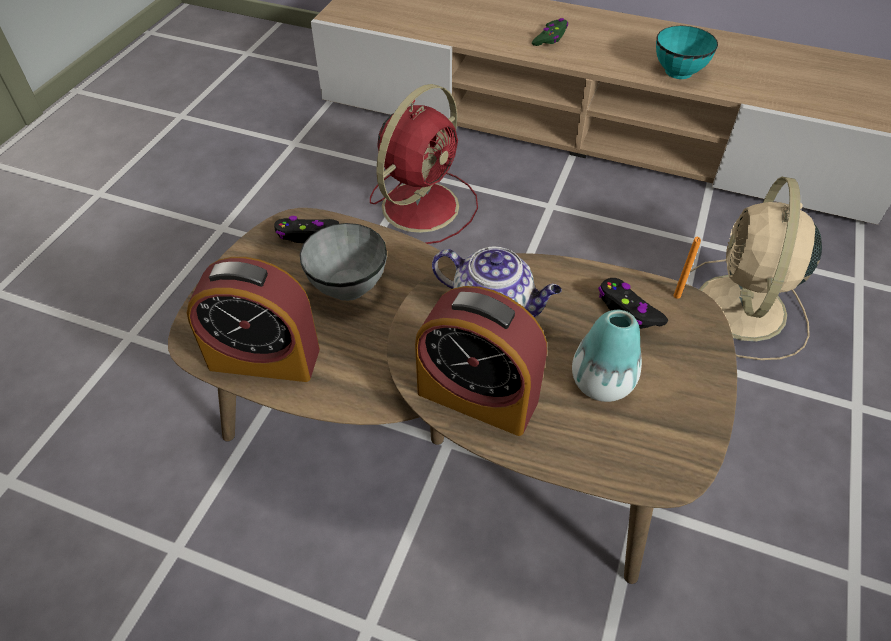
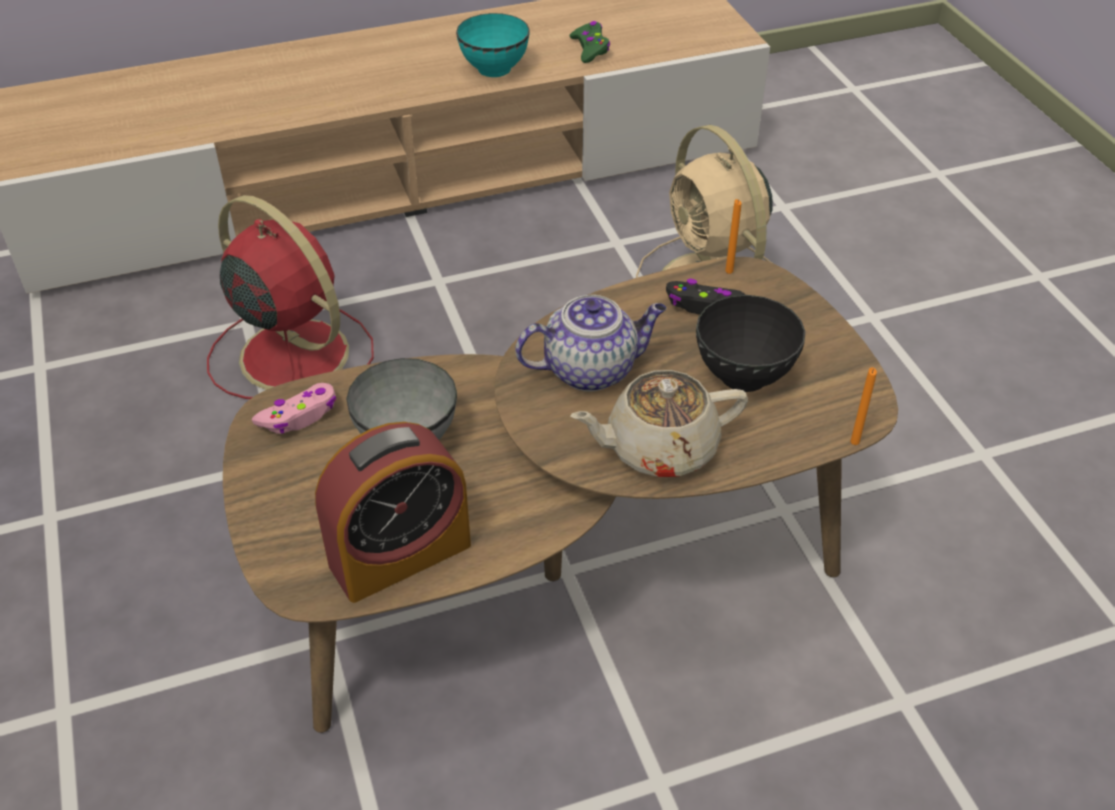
camera: 40 degrees left, 5 degrees down
black game controller [274,216,339,243] -> pink game controller [252,383,336,434]
red fan [370,84,478,244] -> red fan turned 45 degrees counterclockwise [207,195,374,399]
alarm clock [415,286,547,436] -> beige teapot [570,370,748,477]
green game controller [532,18,568,46] -> green game controller moved to [569,21,610,63]
vase [572,310,642,402] -> black bowl [696,295,806,392]
none -> orange candle [850,367,877,445]

